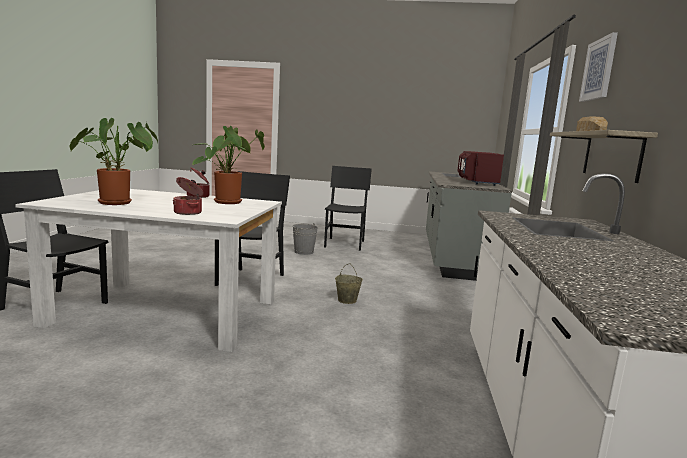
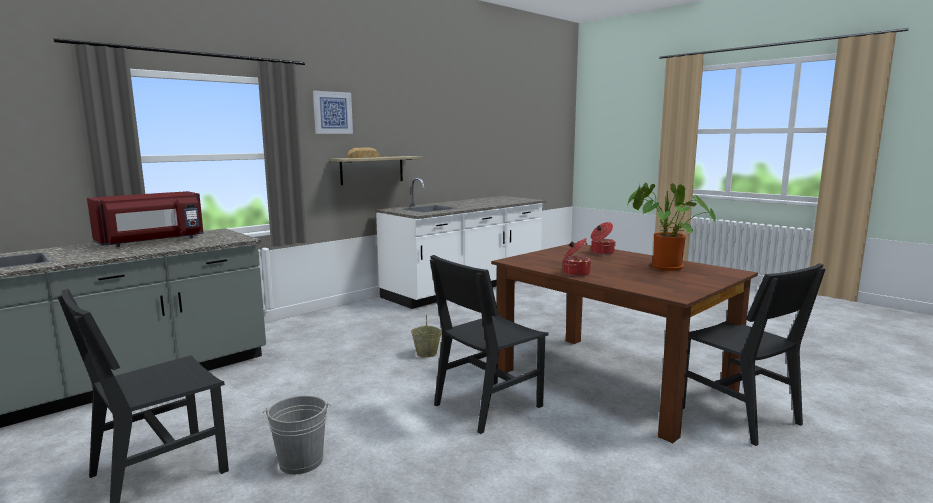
camera: 140 degrees left, 0 degrees up
white dining table [15,189,282,352] -> brown dining table [491,243,758,443]
potted plant [192,126,265,204] -> none

